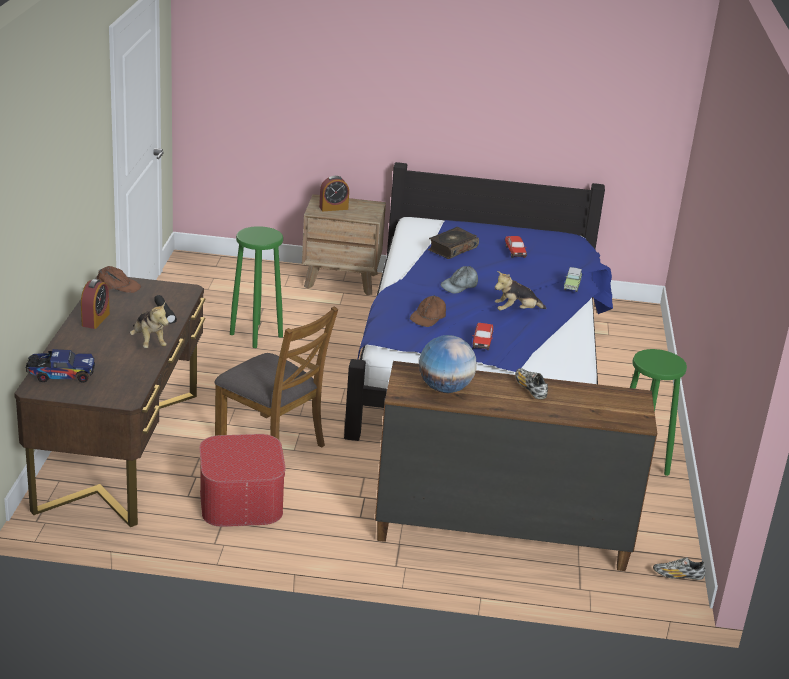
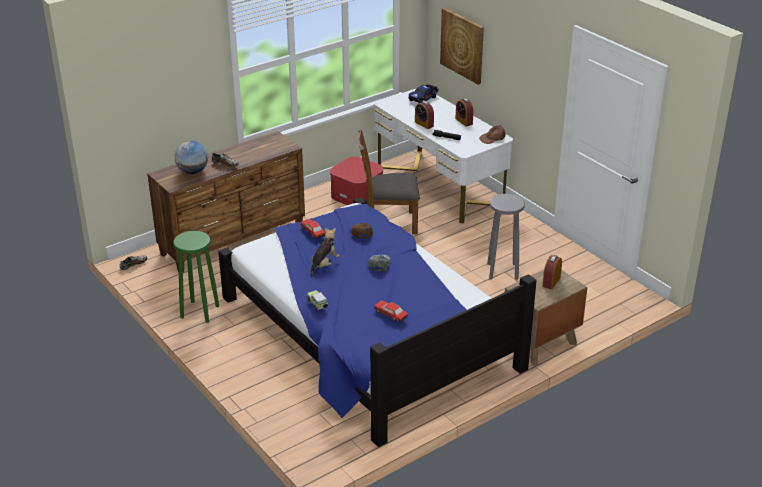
camera: 140 degrees right, 5 degrees up
brown desk [14,277,206,527] -> white desk [374,88,513,223]
plush toy [130,302,169,348] -> alarm clock [415,101,434,129]
green stool [230,226,283,348] -> grey stool [487,194,525,280]
globe [419,335,477,393] -> globe moved to [175,141,208,174]
book [428,227,479,259] -> none
none -> picture [440,8,484,85]

